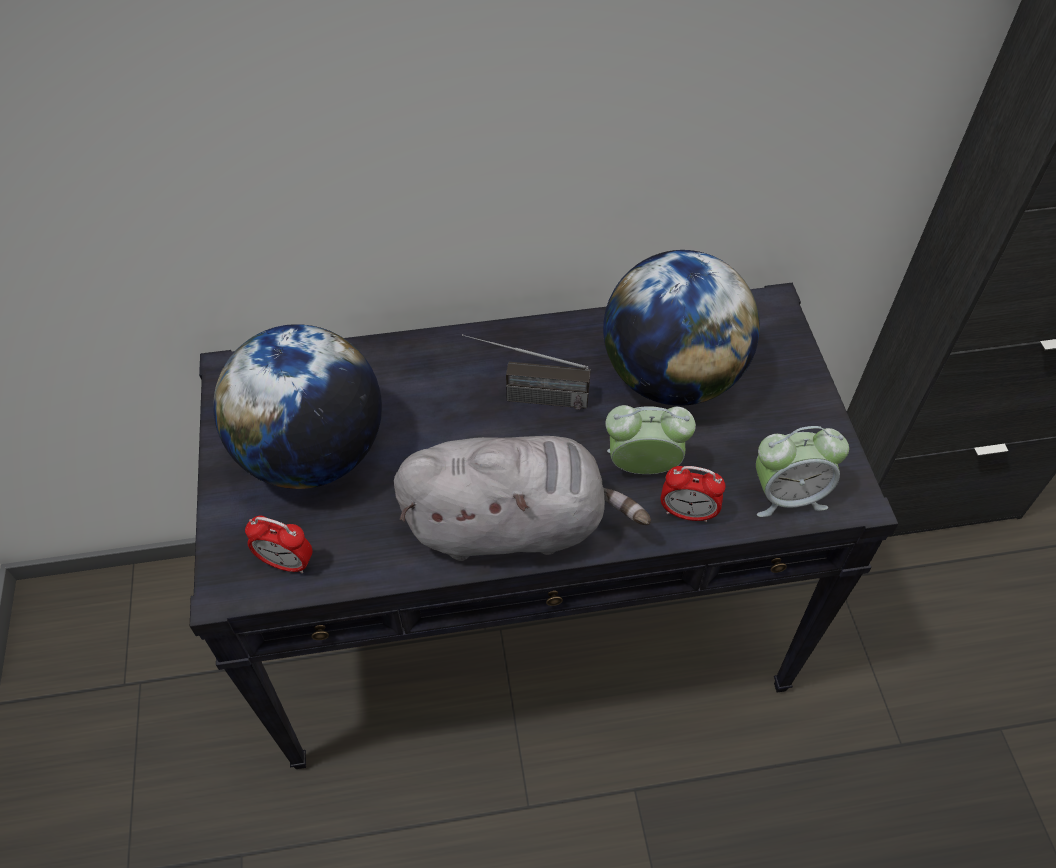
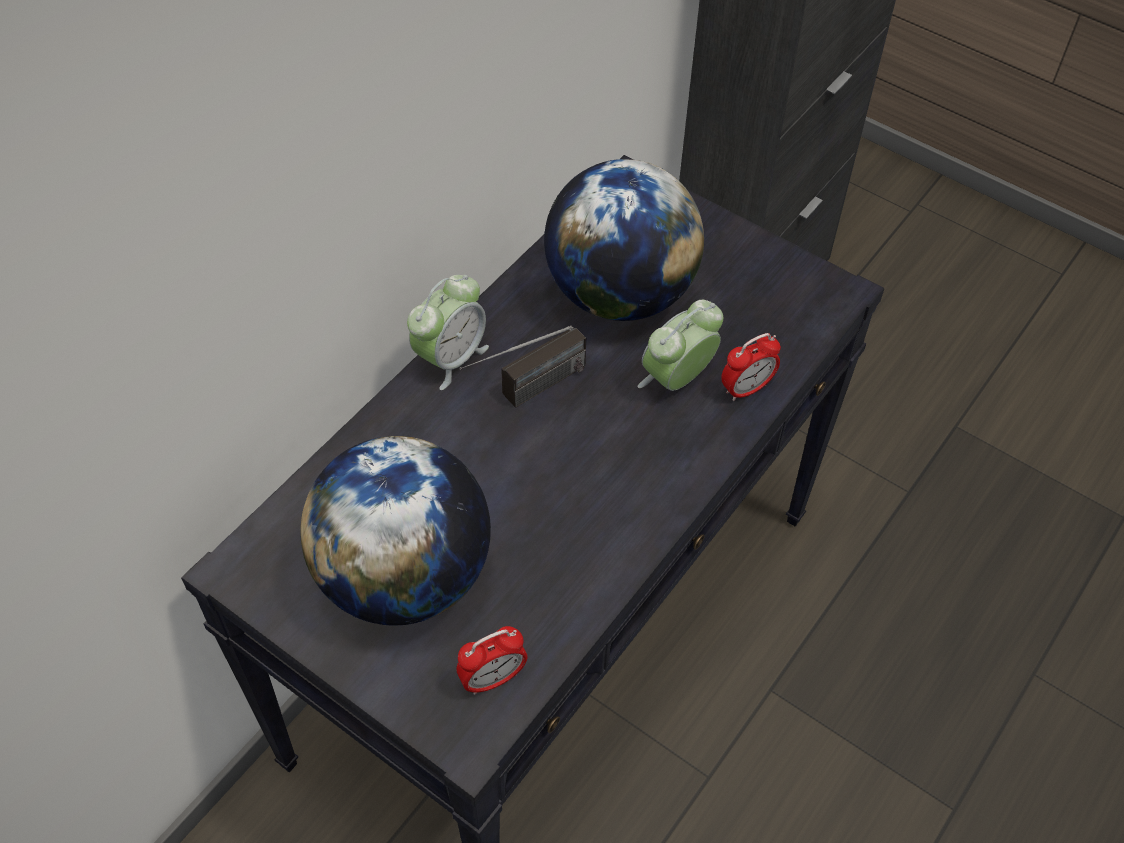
camera: 45 degrees left, 0 degrees up
grey plush toy [394,436,651,561] -> none
alarm clock [756,426,849,517] -> alarm clock moved to [407,275,489,390]

